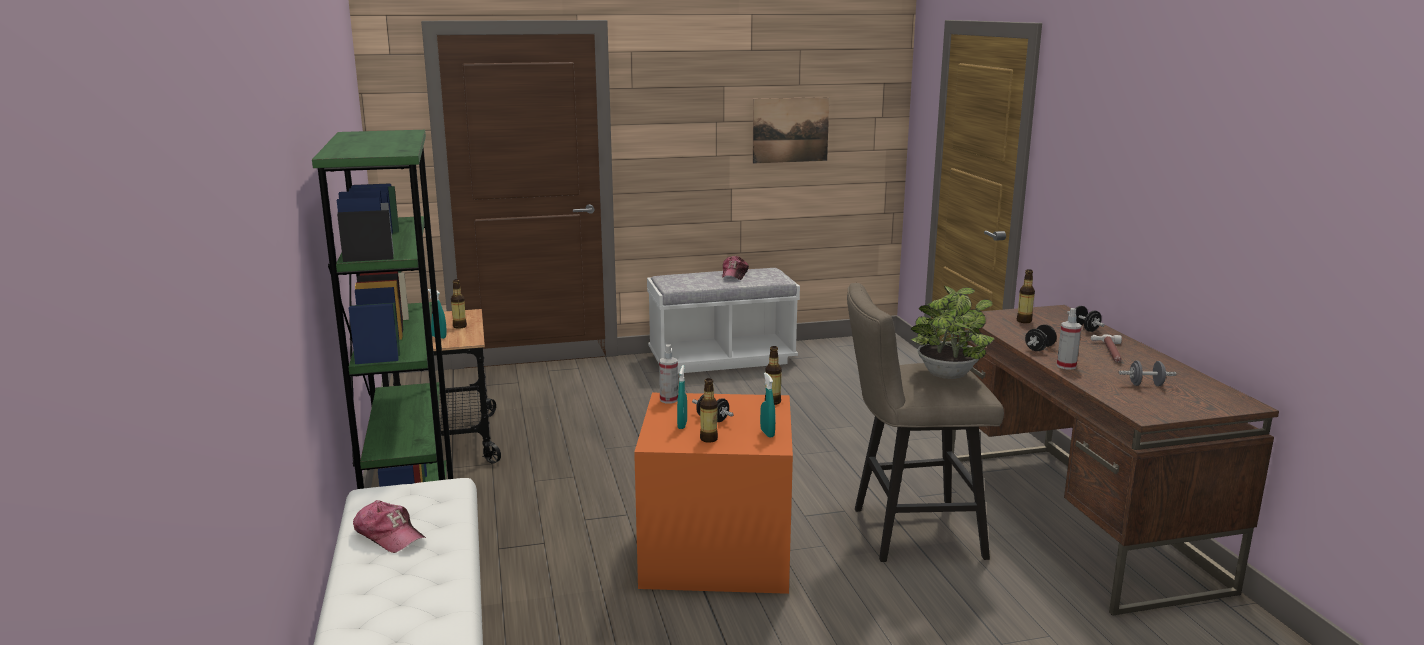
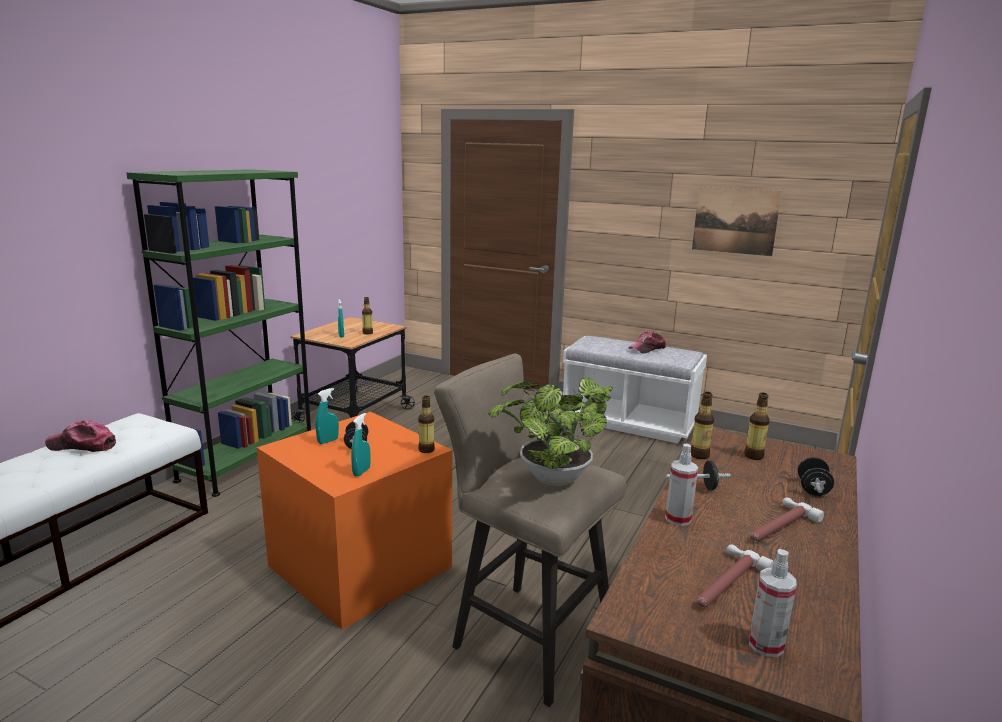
camera: 40 degrees right, 0 degrees up
cap [353,500,426,553] -> cap turned 105 degrees clockwise [45,420,116,452]
spray bottle [659,345,678,404] -> spray bottle moved to [749,549,797,657]
bottle [700,378,718,443] -> bottle moved to [691,392,714,459]
grey dumbbell [1119,360,1177,386] -> hammer [697,544,773,608]

